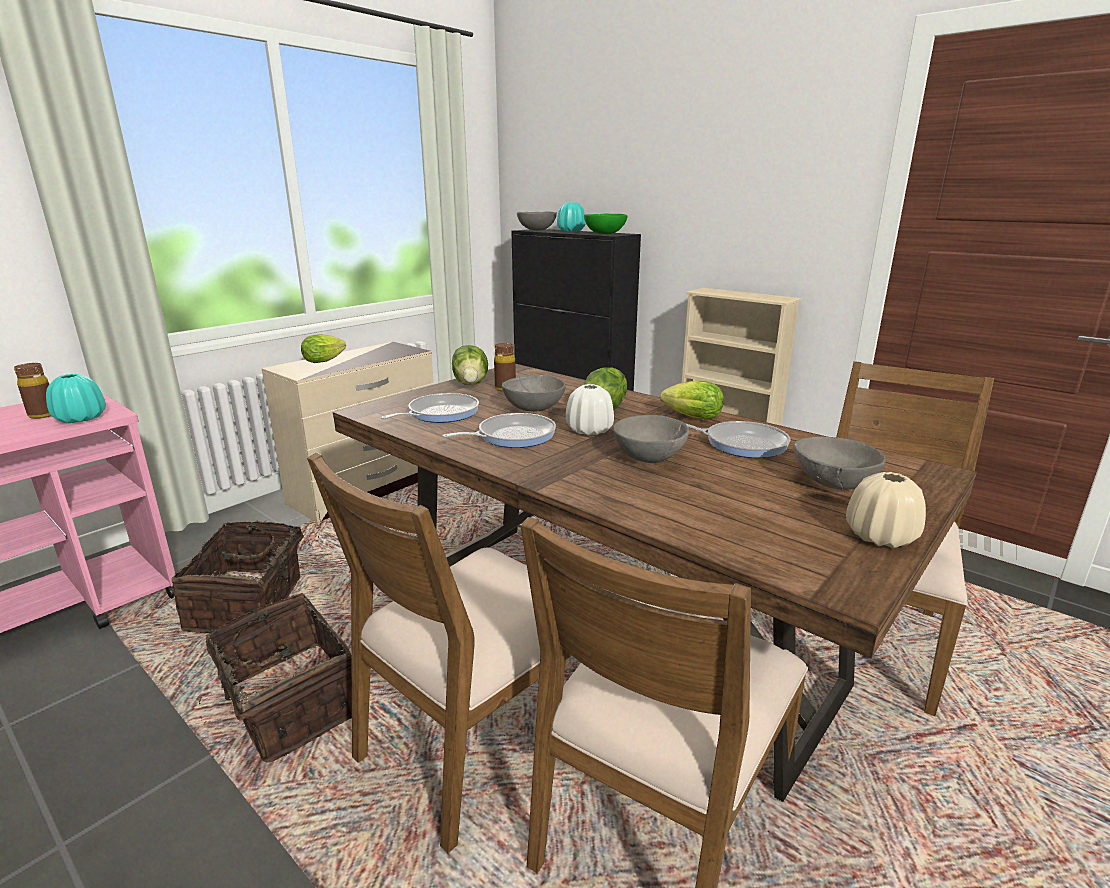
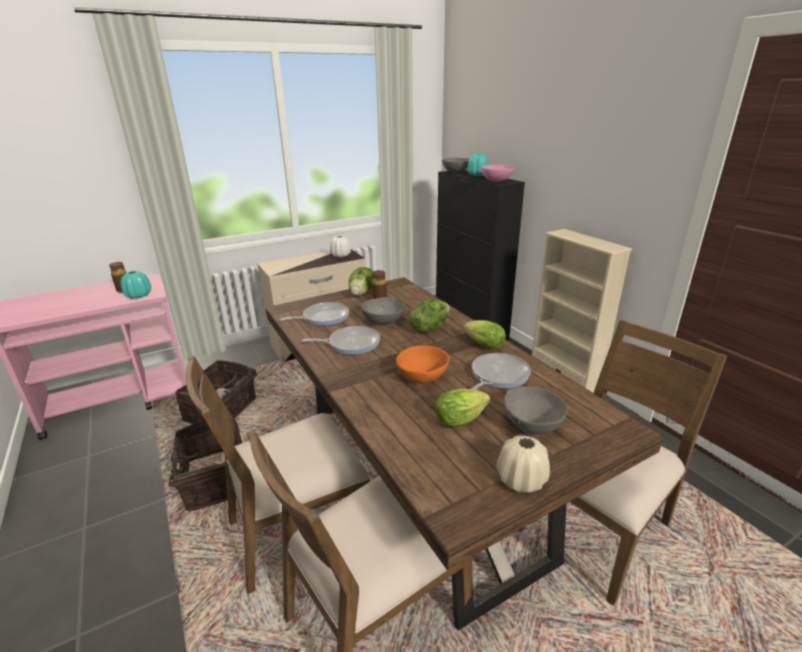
camera: 20 degrees right, 5 degrees up
lettuce [301,334,346,363] -> lettuce moved to [435,389,490,427]
white vase [566,384,614,435] -> white vase moved to [330,236,351,257]
green bowl [584,213,627,234] -> pink bowl [481,165,514,182]
grey bowl [613,415,689,463] -> orange bowl [396,346,450,383]
frying pan [686,421,790,458] -> frying pan turned 90 degrees counterclockwise [471,353,531,390]

